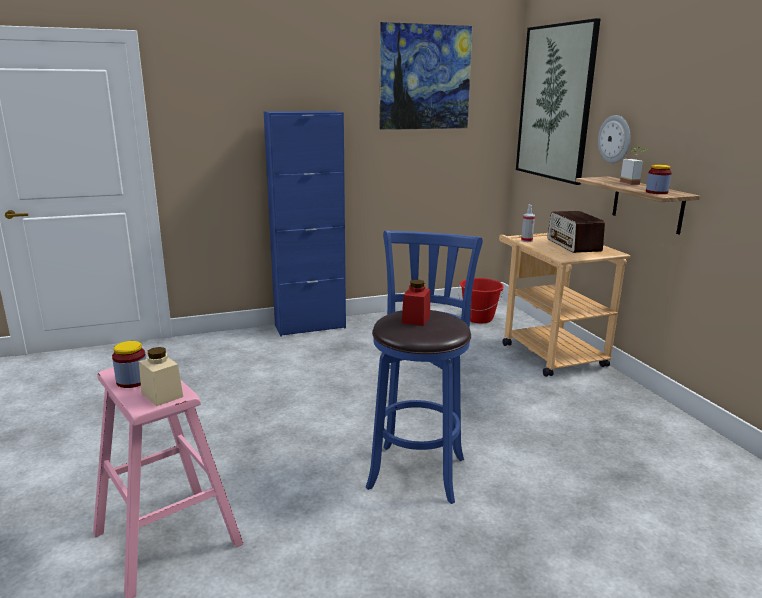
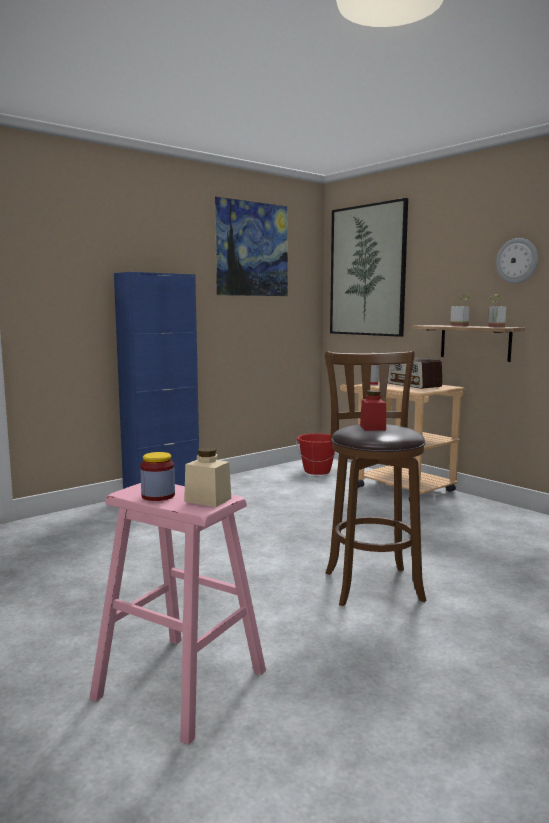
camera: 20 degrees left, 10 degrees down
blue stool [366,230,483,504] -> brown stool [325,351,427,606]
wall clock [598,115,630,163] -> wall clock moved to [496,238,538,284]
jar [646,165,672,194] -> potted plant [488,294,507,328]

